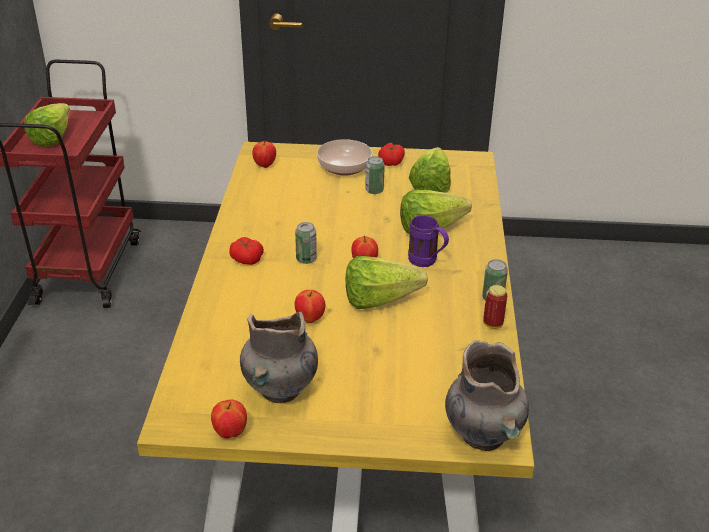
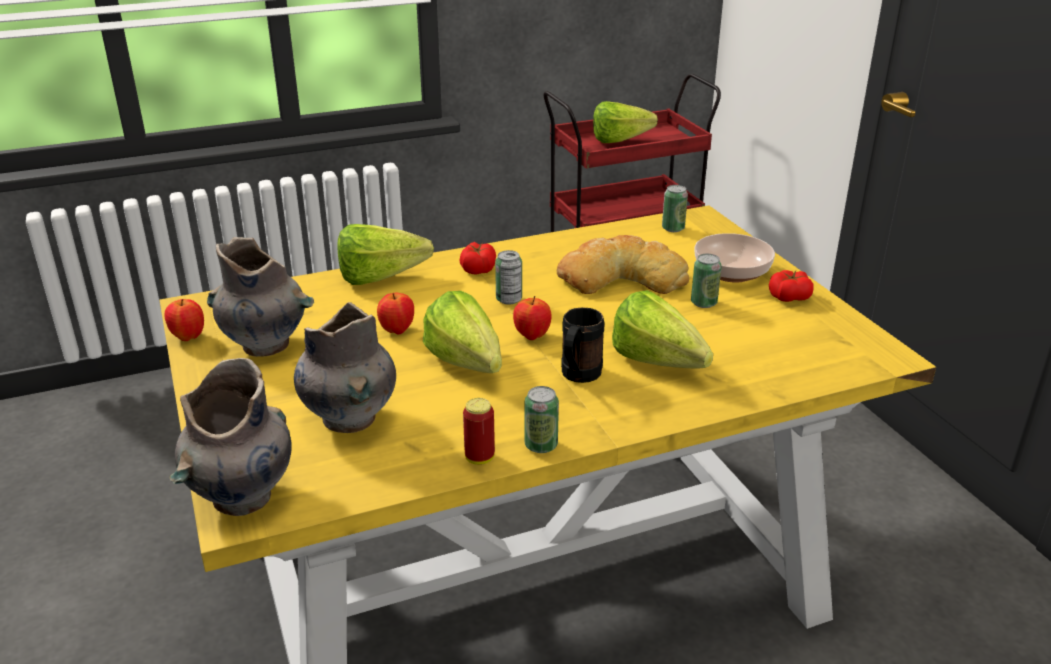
camera: 65 degrees right, 5 degrees down
apple [252,140,276,168] -> can [662,185,688,232]
purple mug [408,215,449,267] -> black mug [561,307,605,383]
lettuce [409,147,451,193] -> lettuce moved to [337,224,434,285]
none -> grey vase [294,302,396,433]
none -> bread [557,235,689,294]

